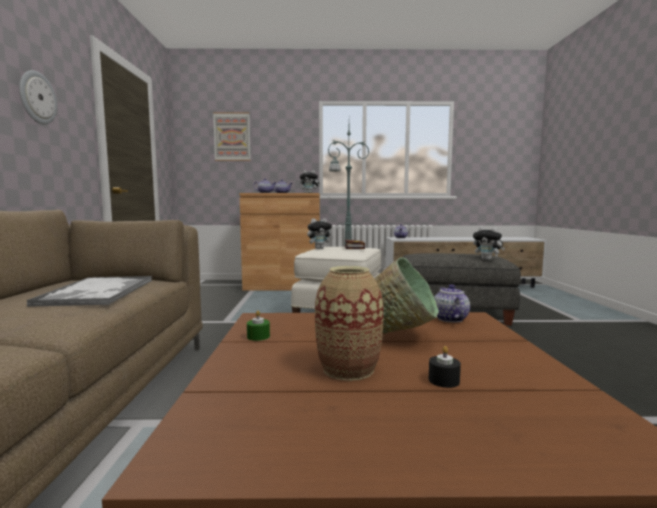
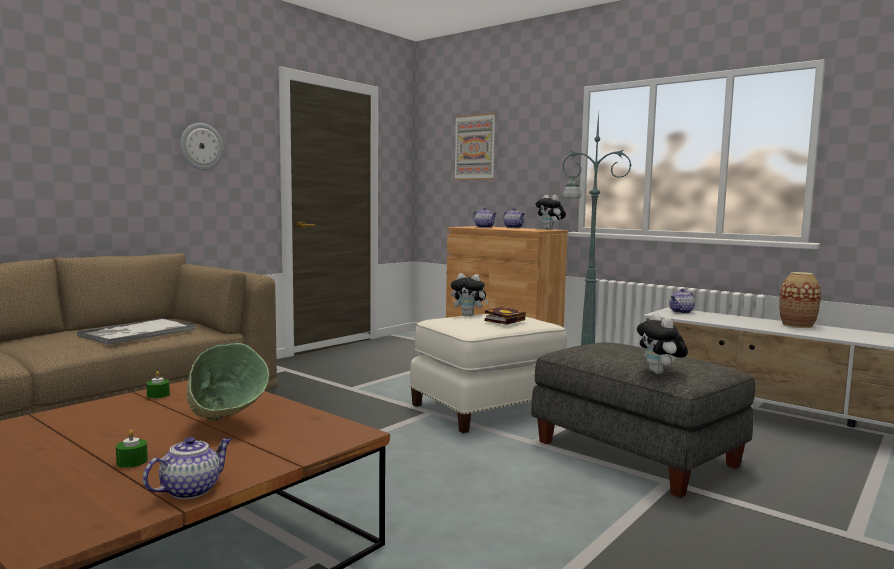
camera: 40 degrees right, 0 degrees up
vase [315,266,383,381] -> vase moved to [779,272,821,328]
black candle [429,346,461,388] -> green candle [116,430,148,468]
teapot [434,284,470,322] -> teapot moved to [143,437,232,499]

